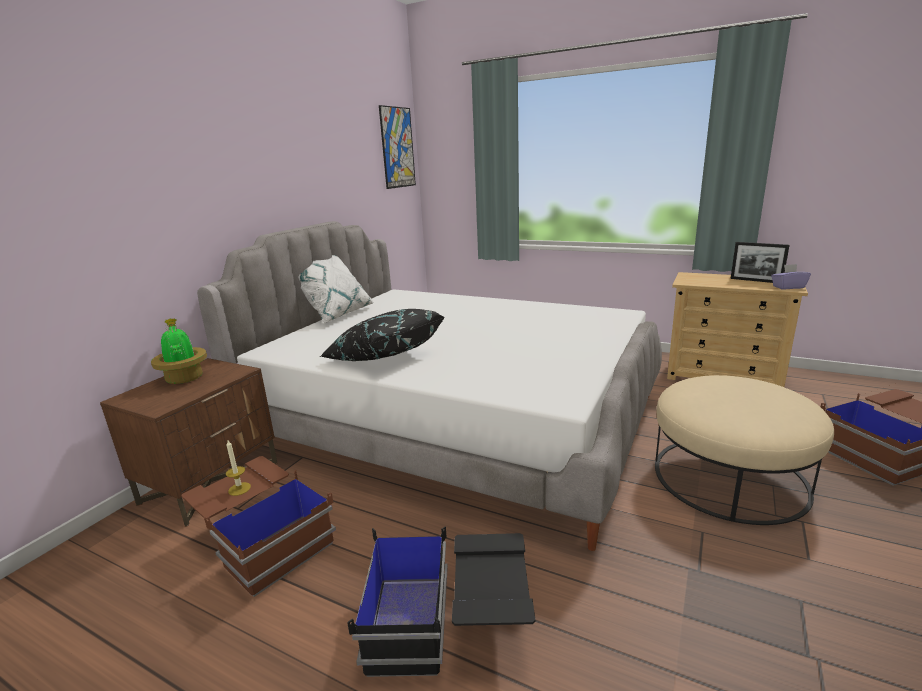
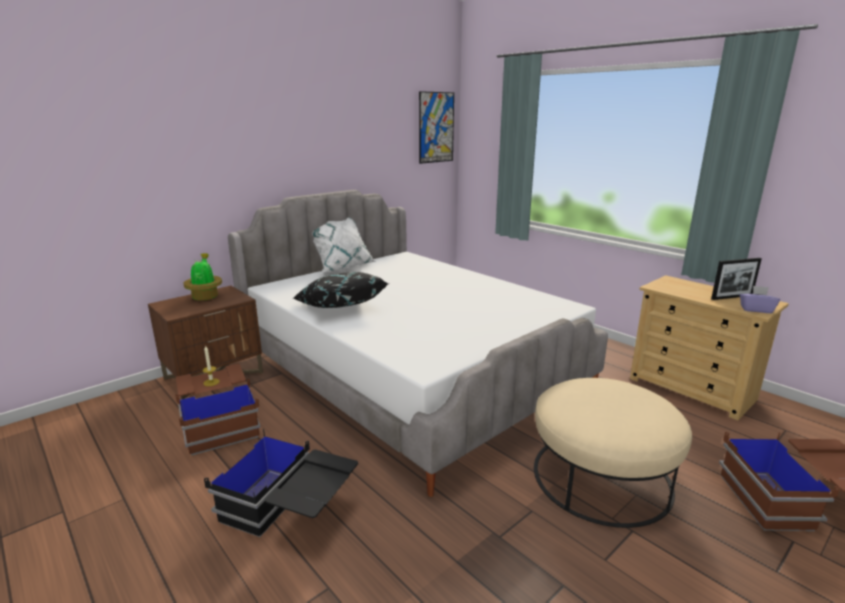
camera: 20 degrees right, 0 degrees up
picture frame [731,242,789,283] -> picture frame turned 75 degrees counterclockwise [711,258,762,300]

